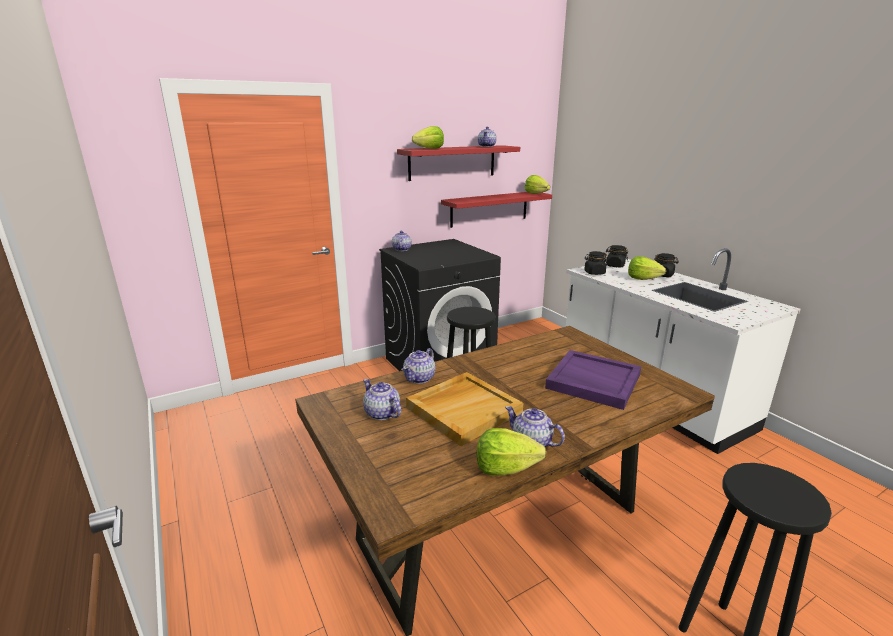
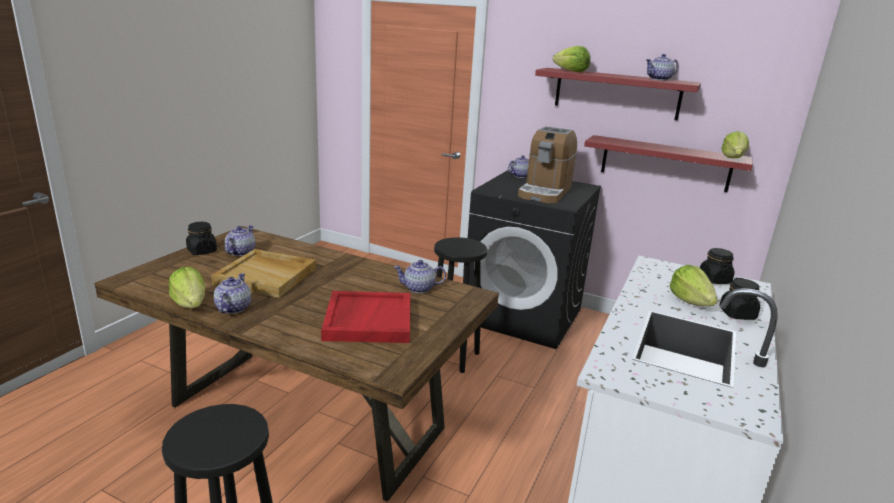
camera: 55 degrees right, 0 degrees up
teapot [403,348,435,384] -> teapot moved to [394,260,446,293]
purple tray [545,350,641,410] -> red tray [321,291,410,343]
black jar [584,251,607,275] -> black jar moved to [186,222,217,255]
none -> coffee machine [518,126,577,203]

